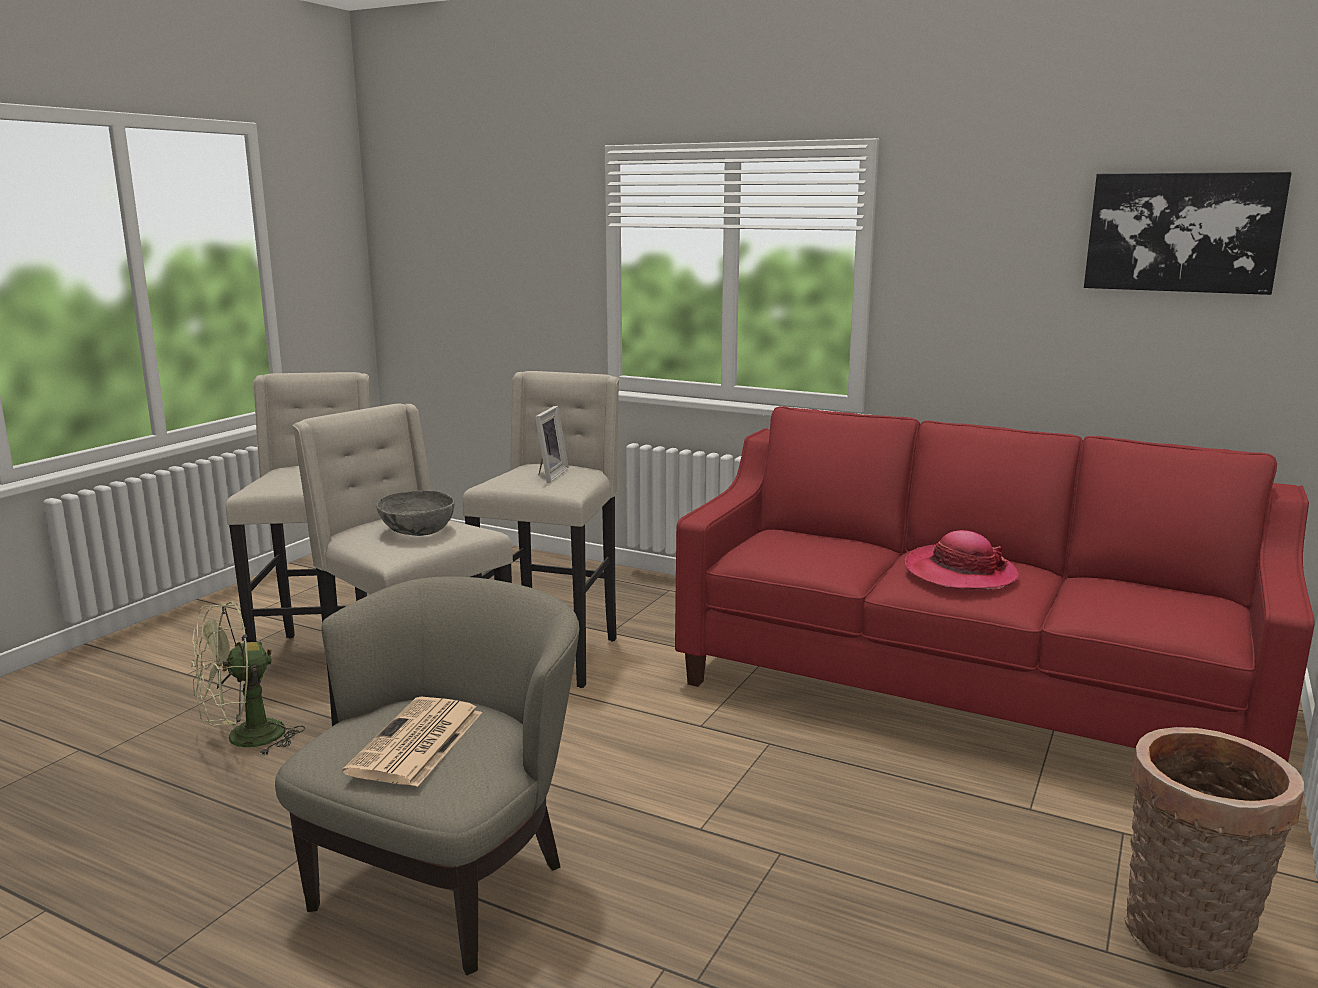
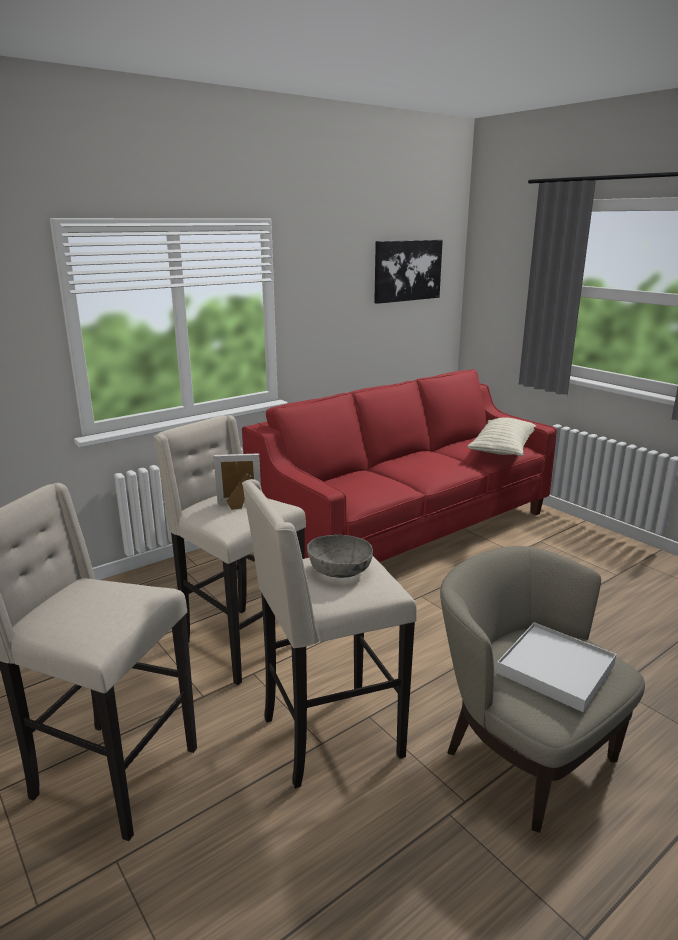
camera: 65 degrees left, 5 degrees up
green fan [191,601,305,756] -> none
newspaper [342,697,482,787] -> white tray [496,622,616,712]
picture frame [535,406,569,483] -> picture frame turned 45 degrees counterclockwise [213,453,261,510]
hat [904,530,1019,589] -> none
basket [1124,727,1304,973] -> none
none -> pillow [467,417,536,456]

